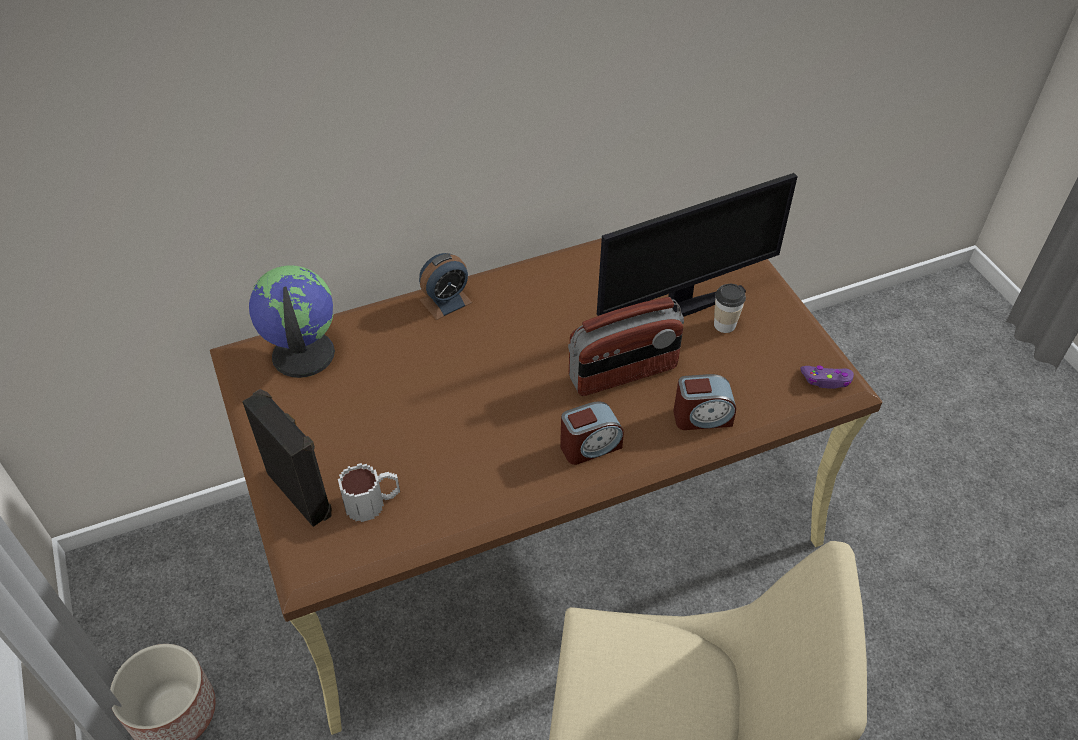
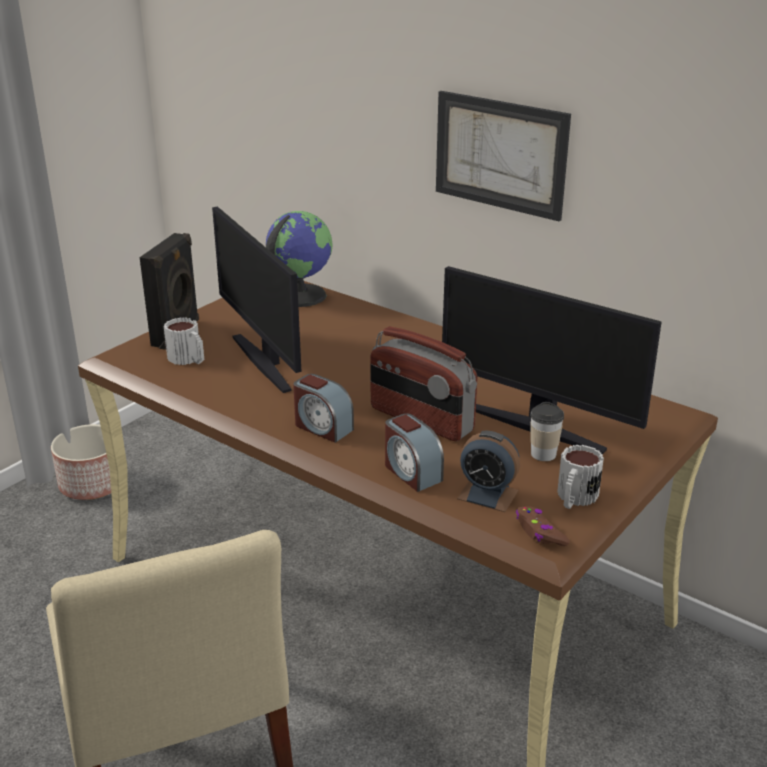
camera: 60 degrees right, 20 degrees down
alarm clock [419,253,472,320] -> alarm clock moved to [457,431,520,512]
purple game controller [800,365,854,389] -> brown game controller [516,506,570,546]
none -> monitor [212,206,301,393]
none -> picture [436,91,571,221]
none -> mug [557,444,604,509]

